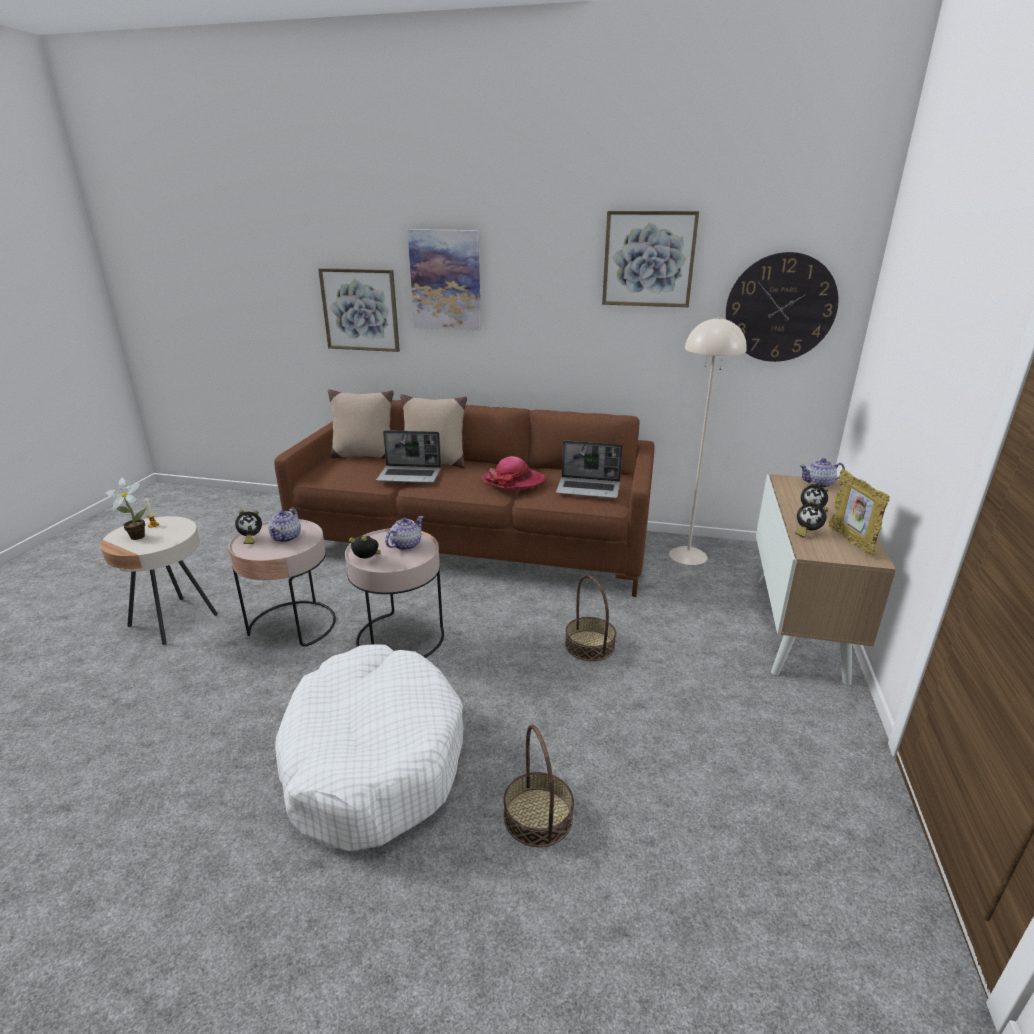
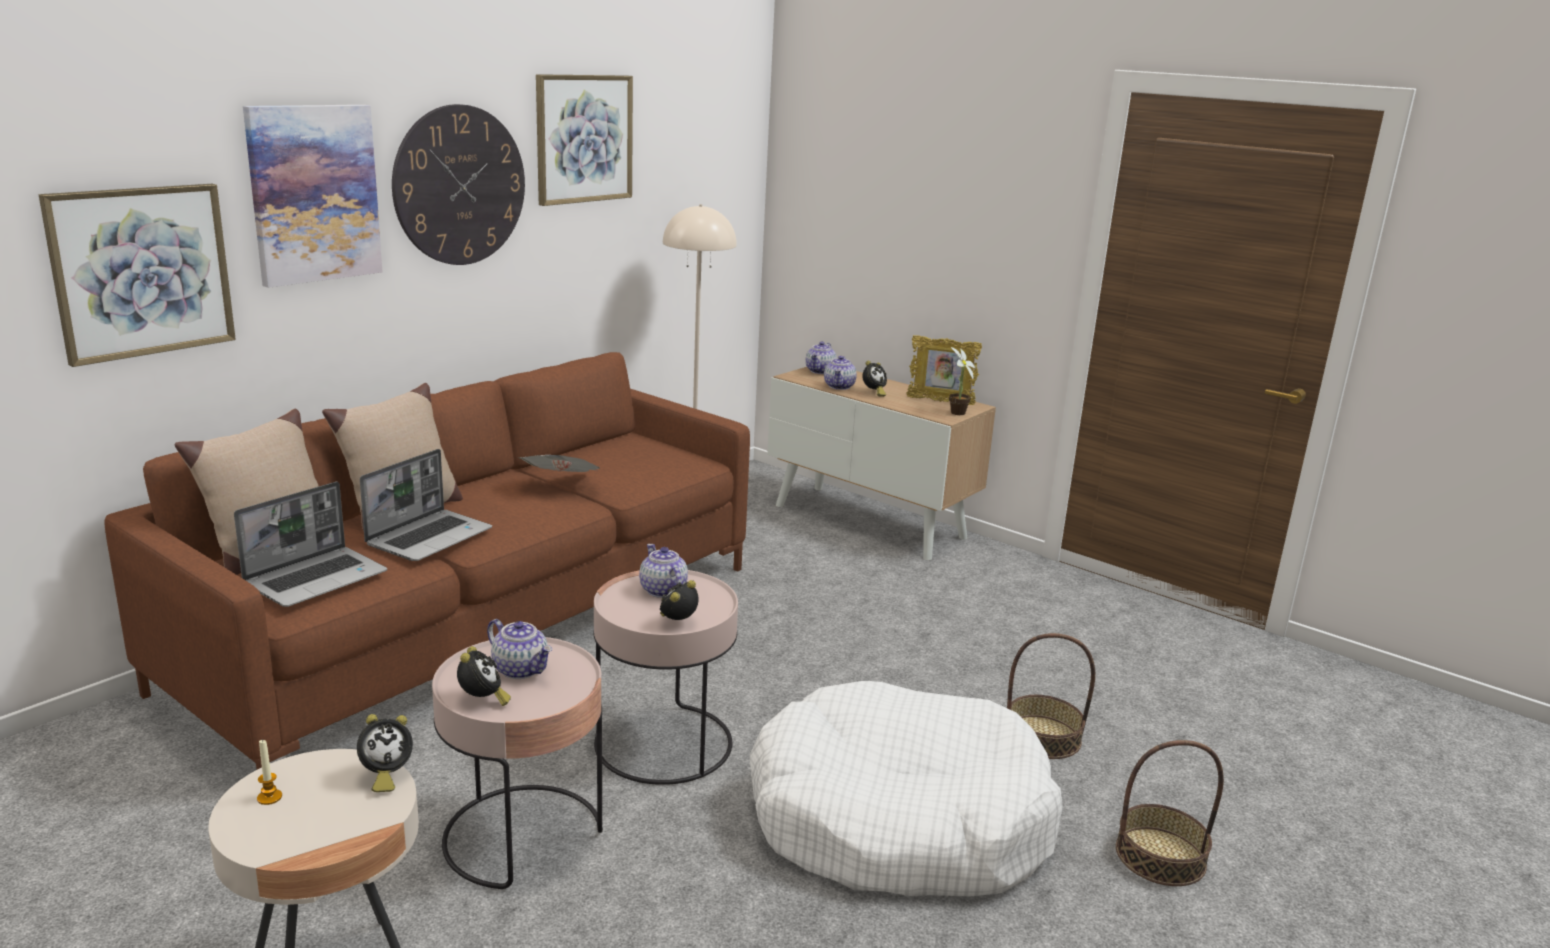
camera: 65 degrees left, 5 degrees down
potted plant [106,478,147,540] -> potted plant moved to [949,347,976,415]
hat [482,456,546,490] -> newspaper [519,455,600,472]
laptop [556,440,623,498] -> laptop moved to [234,482,387,607]
basket [565,575,616,661] -> basket moved to [1116,740,1224,886]
wall clock [726,252,838,362] -> wall clock moved to [392,104,525,265]
alarm clock [795,500,829,538] -> alarm clock moved to [357,714,413,792]
none -> teapot [824,356,857,390]

